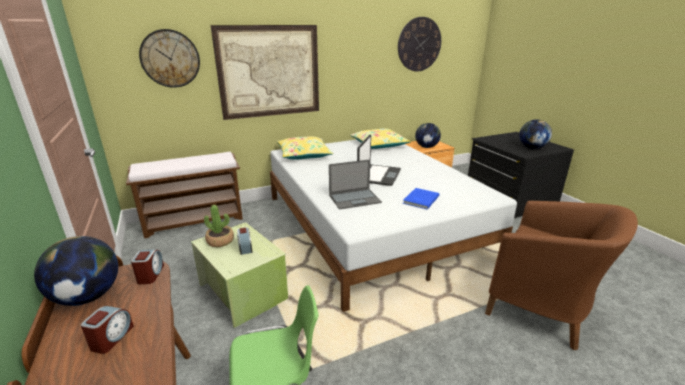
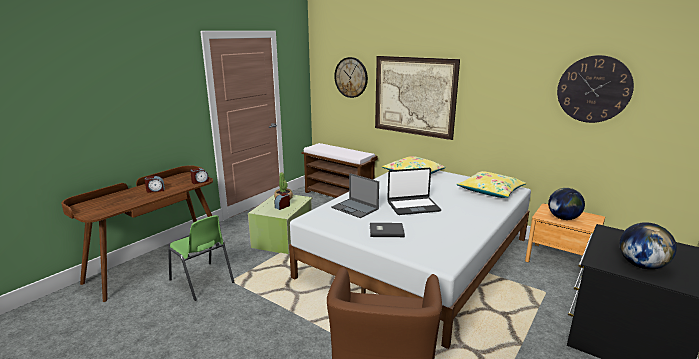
camera: 60 degrees right, 5 degrees down
globe [34,236,118,306] -> none
blue book [403,188,439,210] -> grey book [370,223,405,237]

